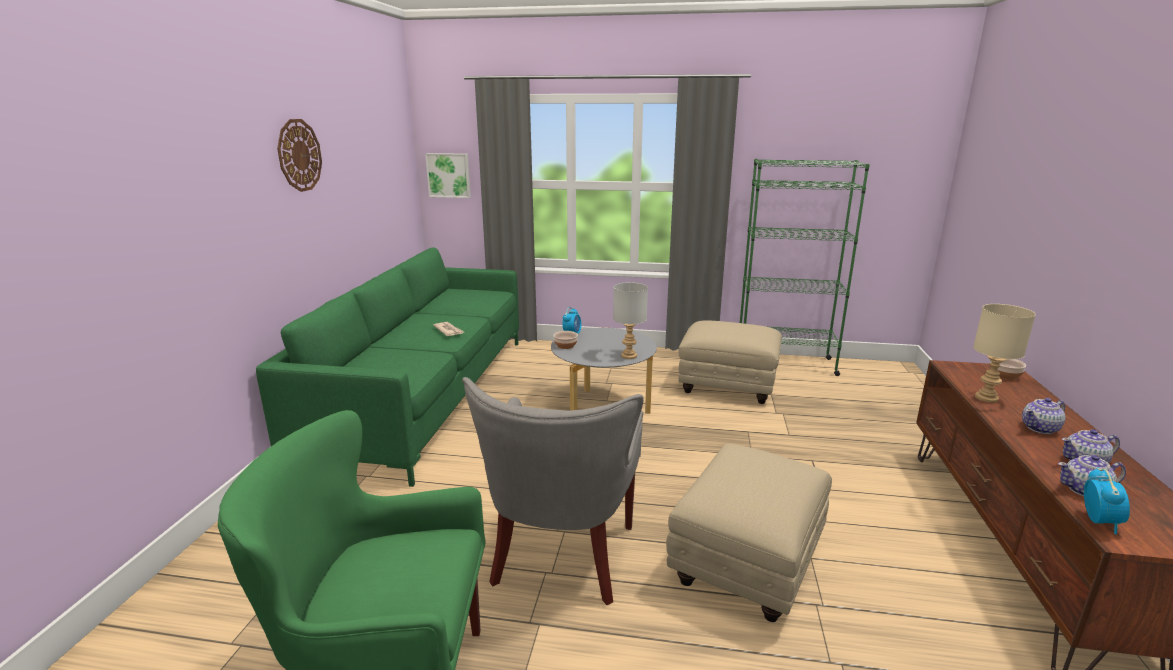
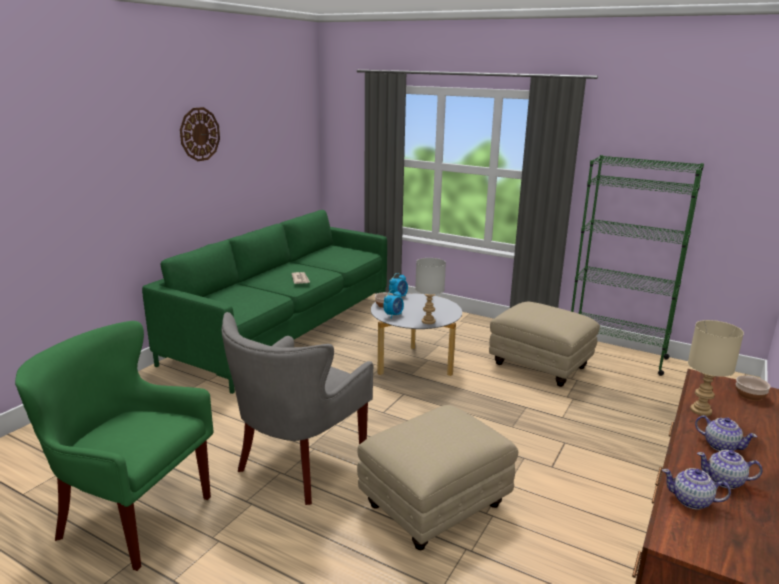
camera: 20 degrees right, 0 degrees up
picture [425,153,471,198] -> none
teapot [1022,398,1065,434] -> teapot turned 135 degrees counterclockwise [695,415,757,451]
alarm clock [1084,467,1130,535] -> alarm clock moved to [383,289,404,319]

